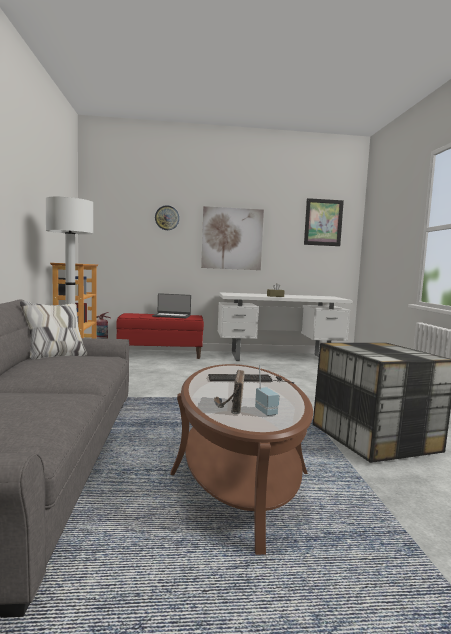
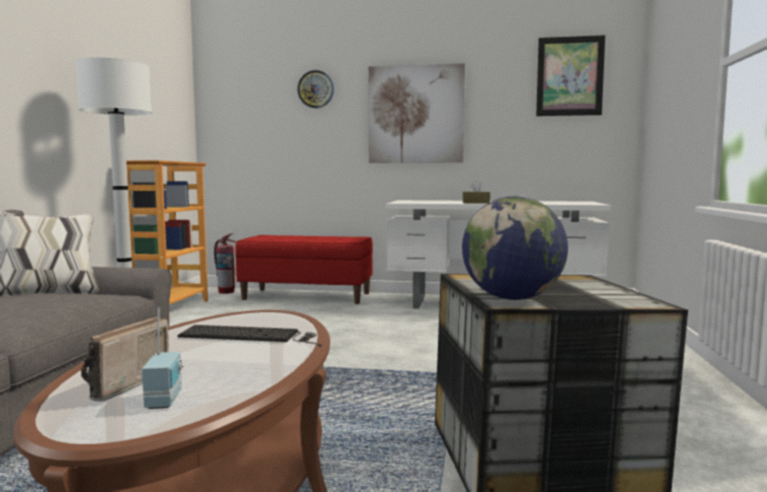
camera: 15 degrees right, 0 degrees up
laptop [152,293,191,318] -> none
none -> globe [462,196,568,300]

